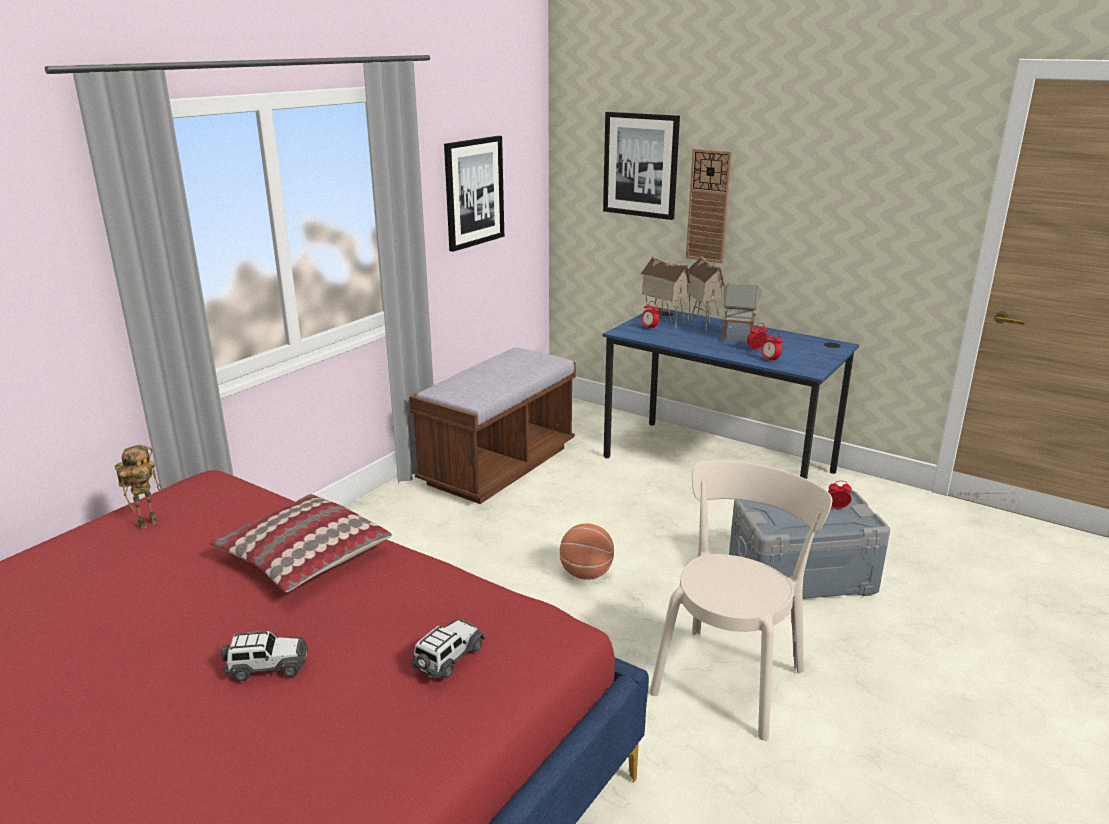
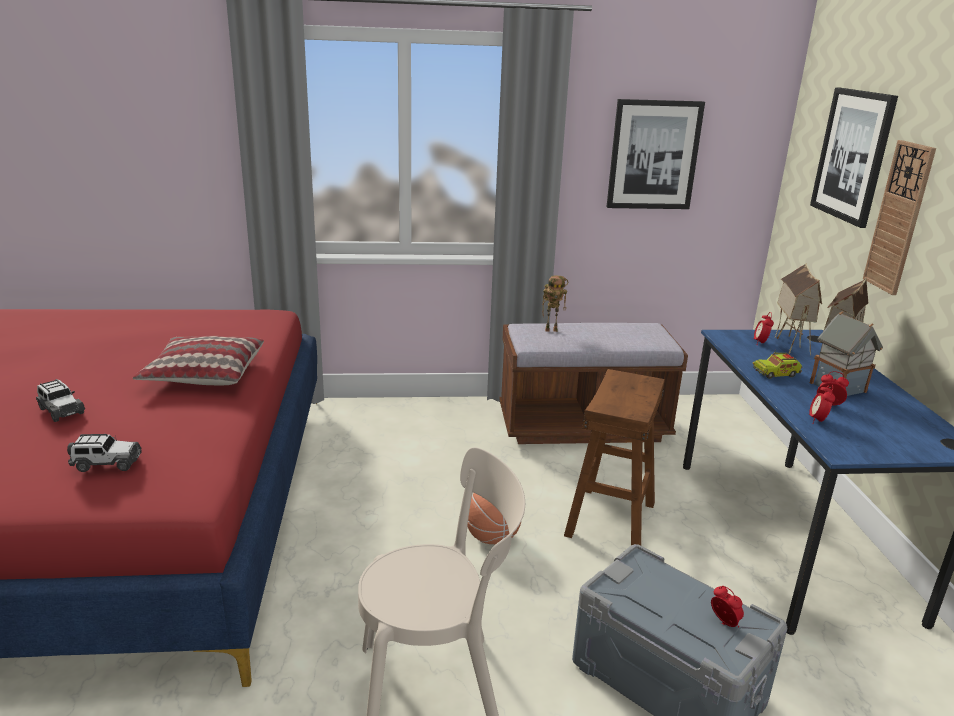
camera: 50 degrees right, 0 degrees up
toy robot [115,445,162,530] -> toy robot moved to [542,276,568,332]
none -> brown stool [564,369,665,545]
none -> toy truck [753,350,803,379]

